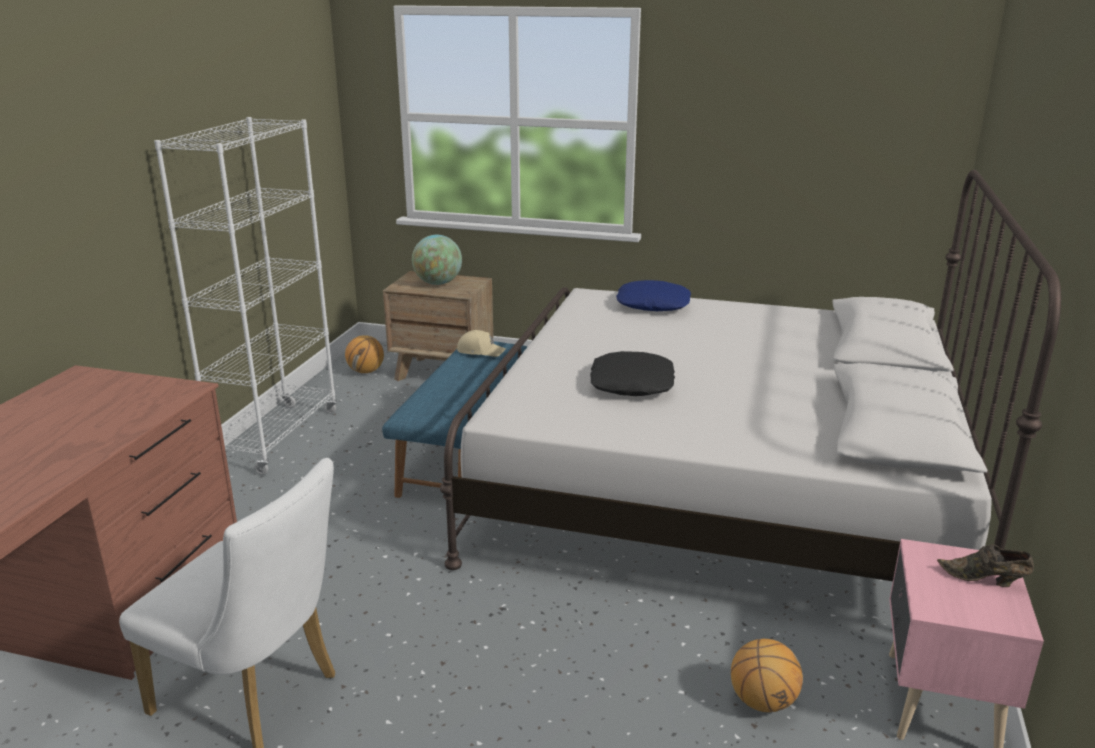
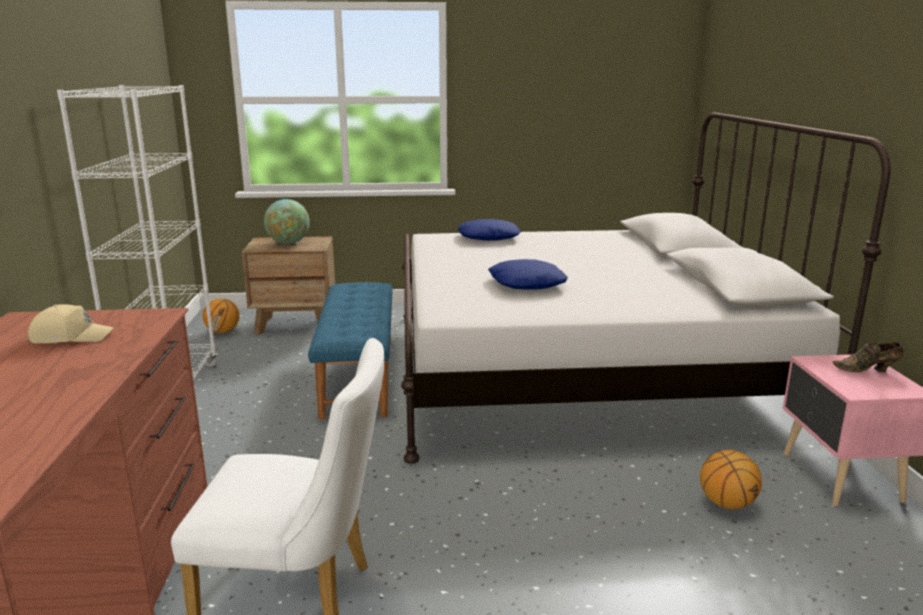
camera: 20 degrees left, 5 degrees down
beige cap [456,330,506,357] -> beige cap moved to [27,304,114,343]
black pillow [590,351,675,396] -> blue pillow [488,259,568,290]

